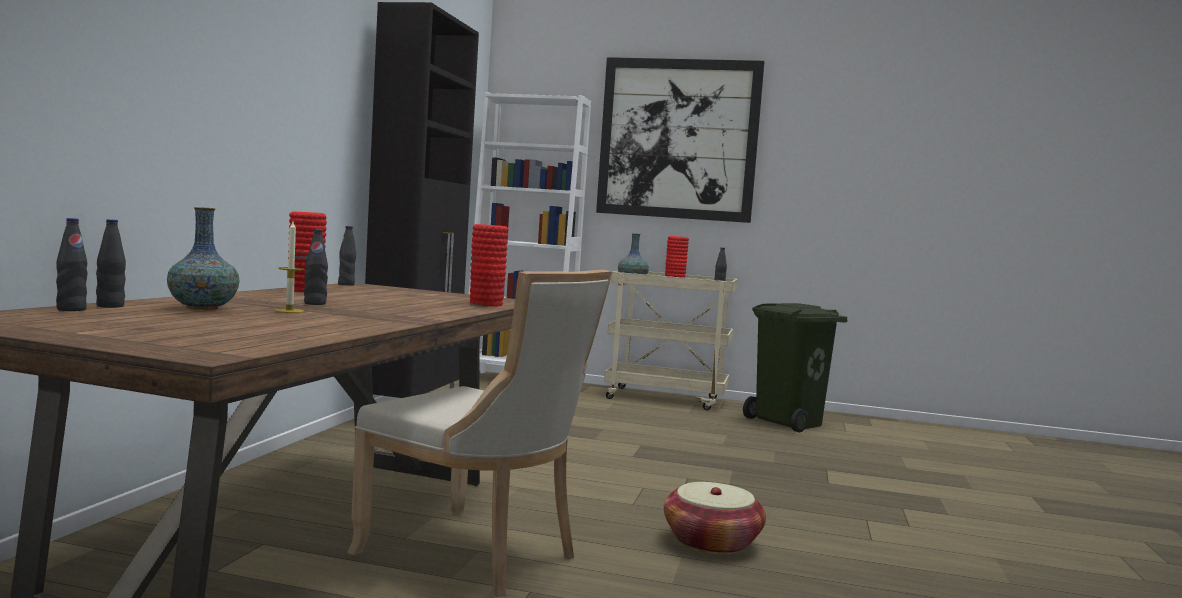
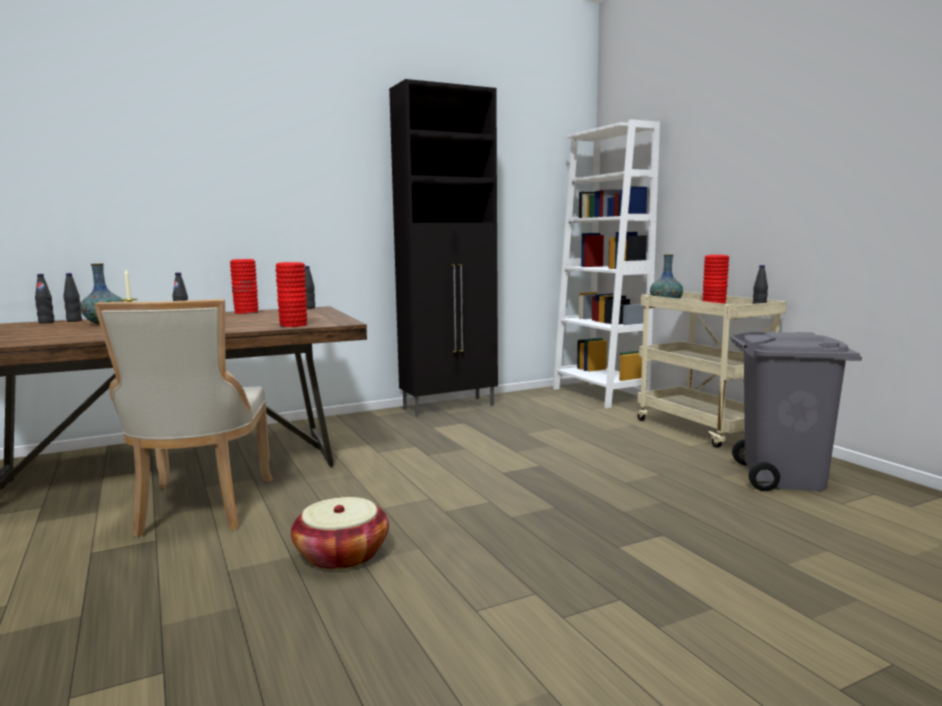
camera: 50 degrees right, 5 degrees up
picture [596,57,764,223] -> none
green trash can [743,303,847,433] -> grey trash can [730,332,862,491]

